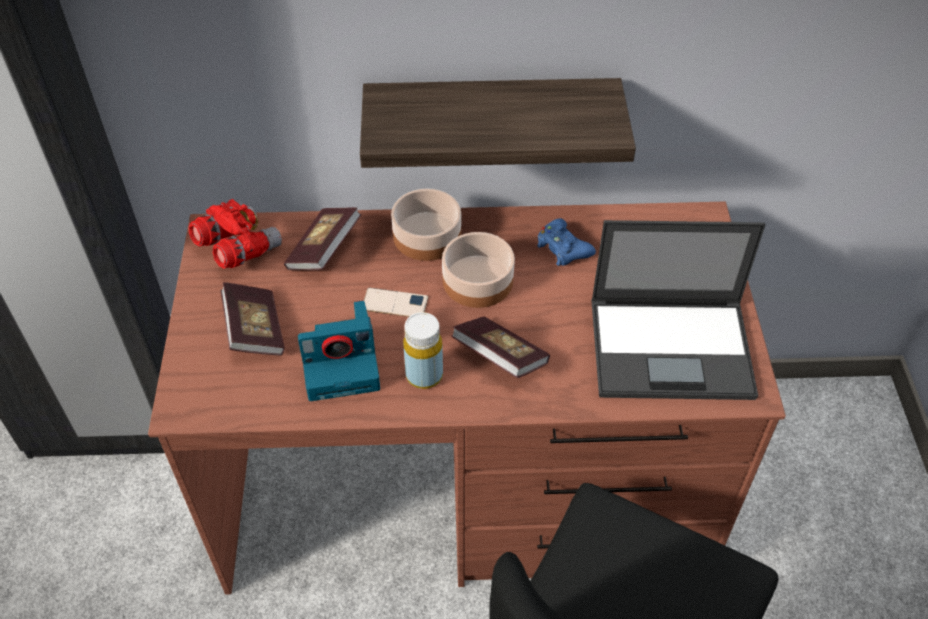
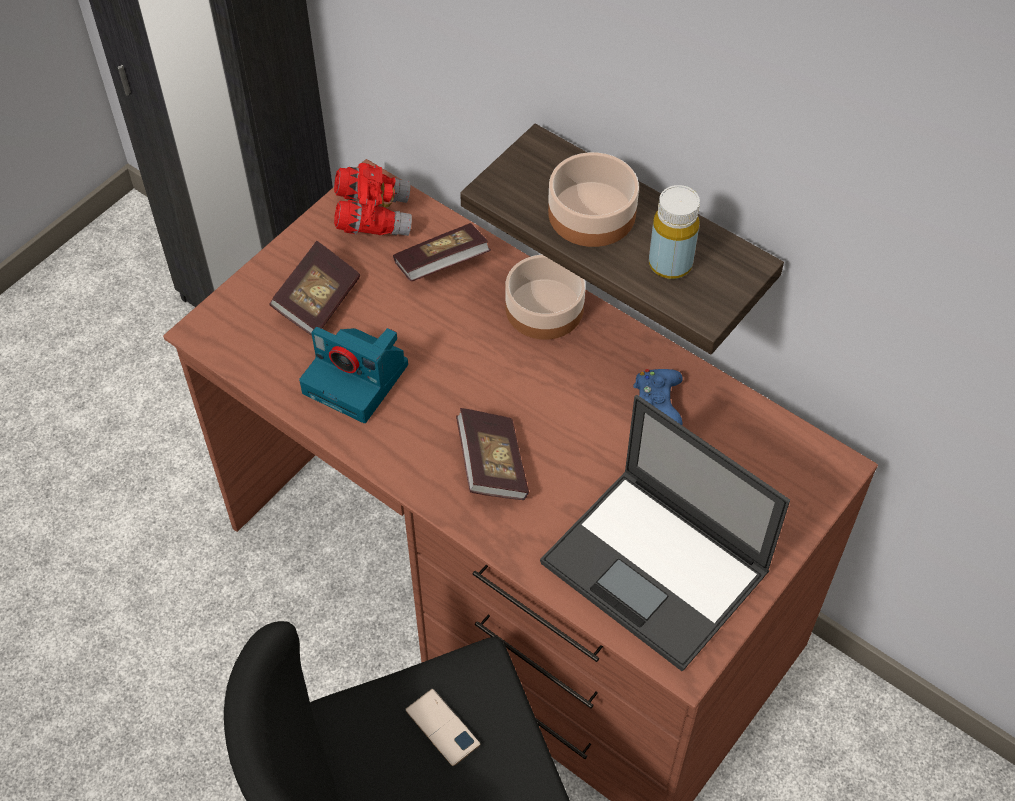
camera: 40 degrees right, 5 degrees up
phone [364,288,428,317] -> phone moved to [405,689,480,766]
yellow bottle [403,312,443,389] -> yellow bottle moved to [649,185,700,279]
bowl [442,232,515,308] -> bowl moved to [548,152,639,247]

